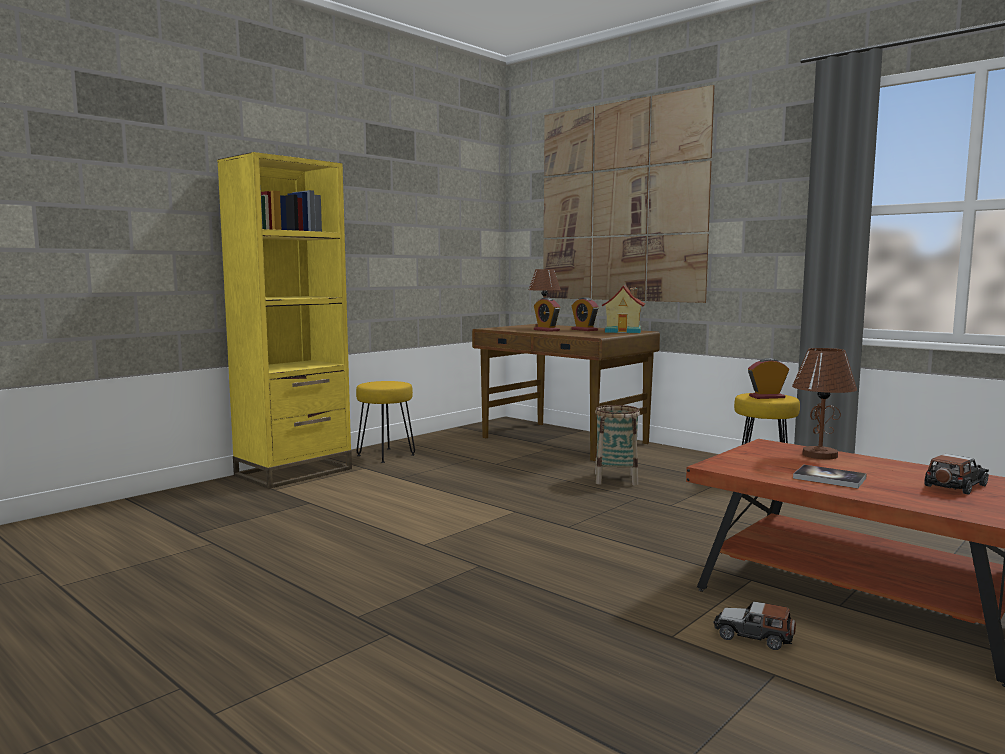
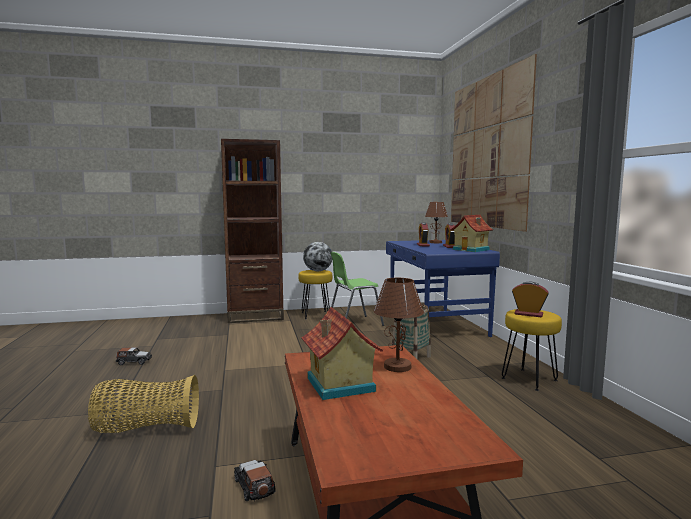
camera: 35 degrees right, 0 degrees up
yellow bookcase [217,152,352,489] -> brown bookcase [221,139,284,323]
brown desk [472,324,660,461] -> blue desk [386,240,500,337]
book [793,465,867,488] -> toy house [301,307,383,400]
toy car [924,454,989,495] -> toy car moved to [116,347,152,365]
none -> basket [88,375,199,433]
none -> globe [303,242,332,271]
none -> green chair [331,252,384,326]

